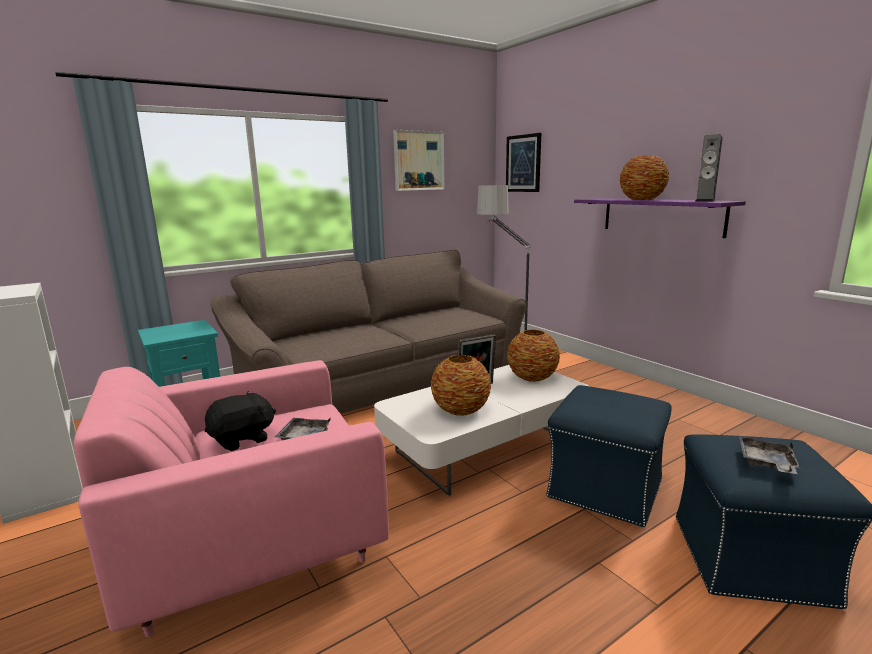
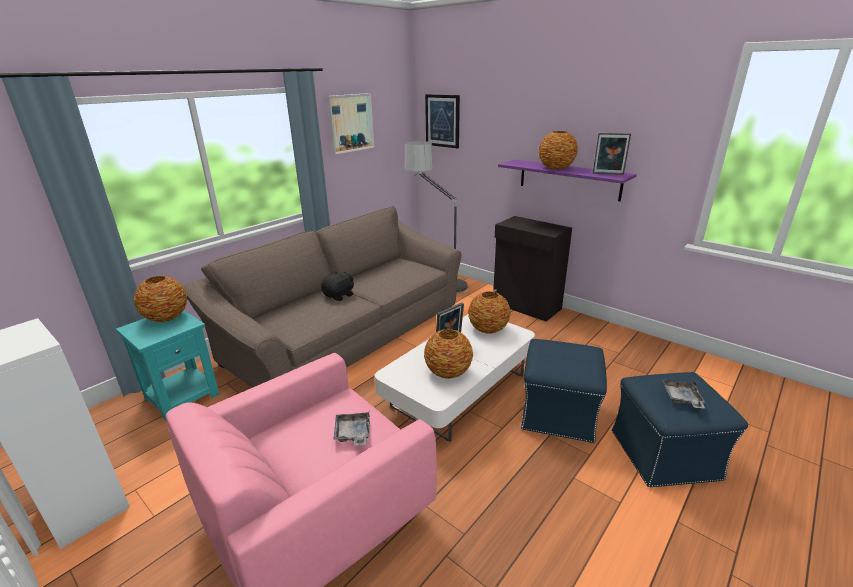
camera: 15 degrees left, 10 degrees up
black plush toy [205,391,276,451] -> black plush toy moved to [321,272,354,301]
speaker [695,134,723,202] -> picture frame [593,133,631,175]
none -> vase [134,276,187,322]
none -> black cabinet [493,216,572,322]

